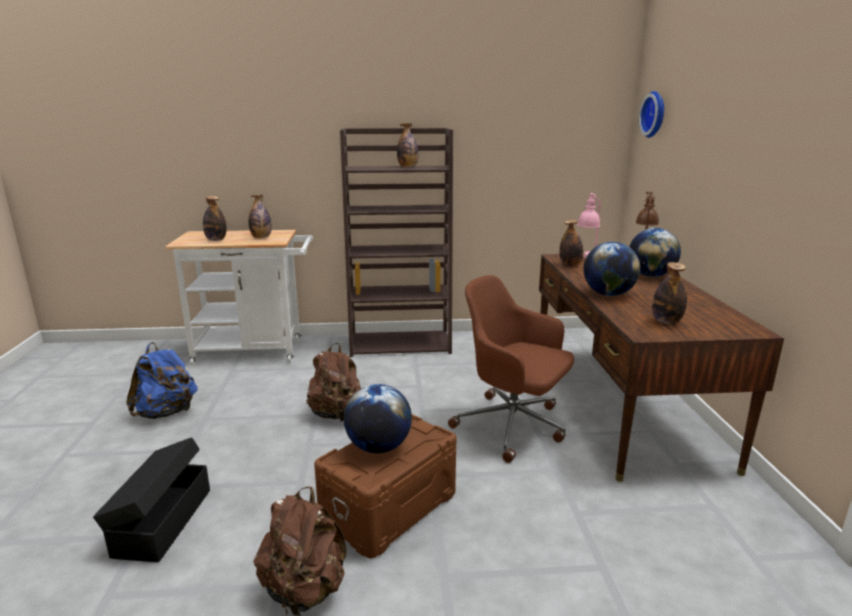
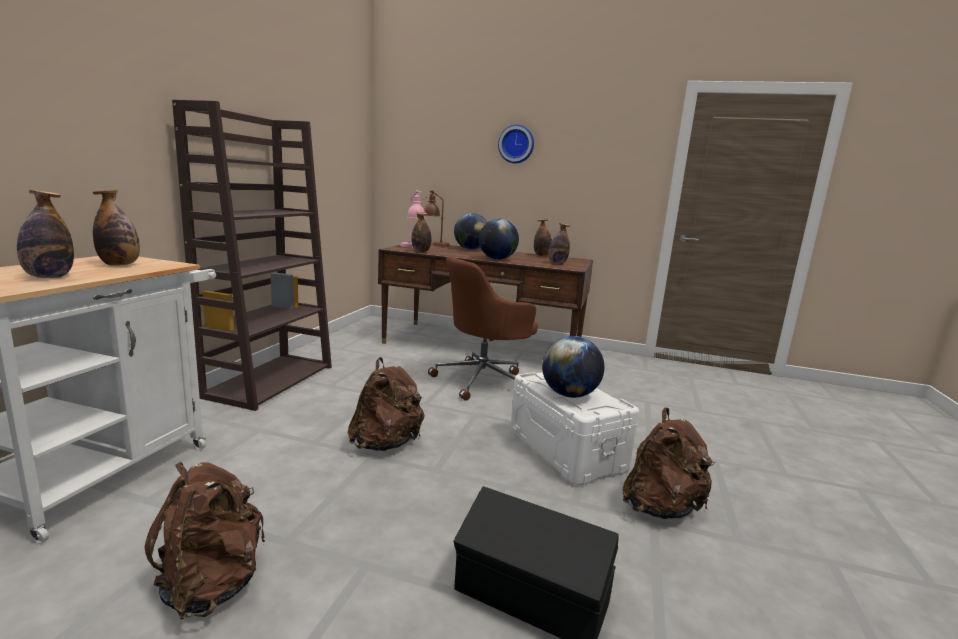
camera: 70 degrees left, 5 degrees down
blue backpack [126,342,198,419] -> brown backpack [144,462,265,620]
brown storage box [314,414,456,558] -> white storage box [510,372,639,485]
bottle [397,123,419,167] -> bottle moved to [534,219,552,256]
wall clock [639,91,664,138] -> wall clock moved to [498,125,534,163]

